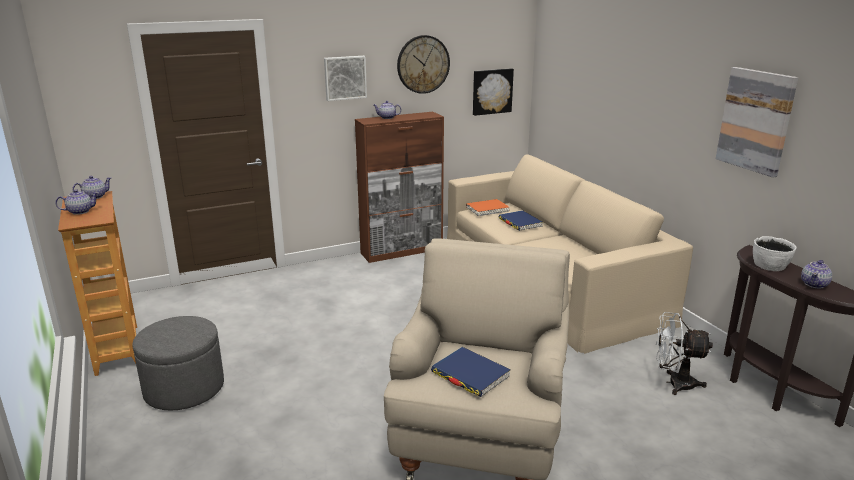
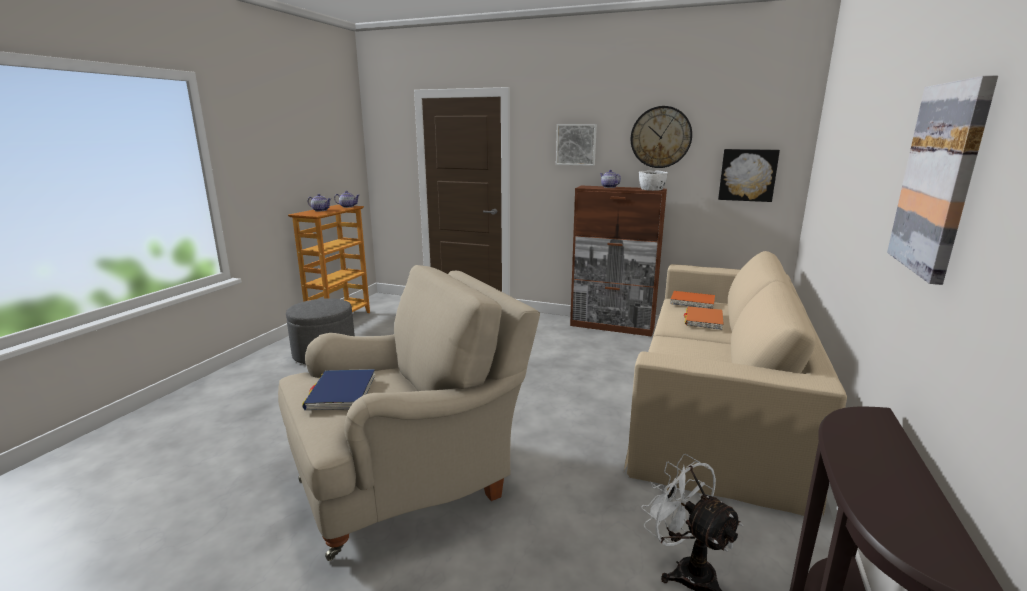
camera: 45 degrees right, 5 degrees down
blue book [499,210,543,231] -> orange book [684,306,724,330]
white bowl [753,236,797,271] -> white bowl moved to [639,171,668,191]
teapot [801,260,832,289] -> none

